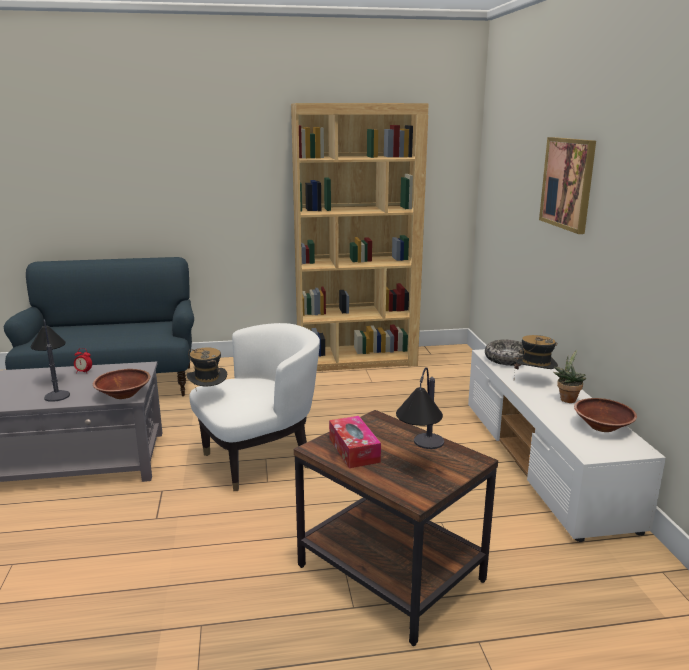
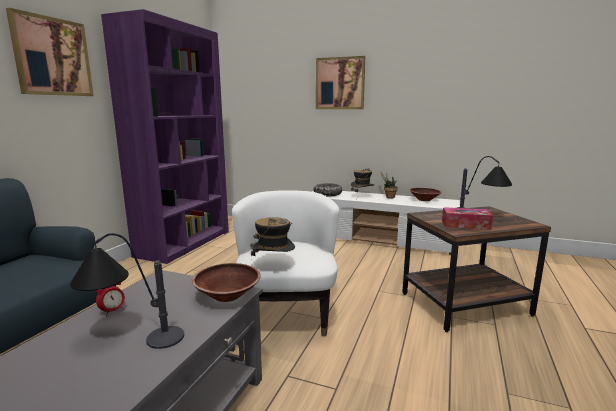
camera: 60 degrees left, 5 degrees down
brown bookcase [291,103,429,371] -> purple bookcase [101,9,229,264]
none -> picture [6,8,94,96]

